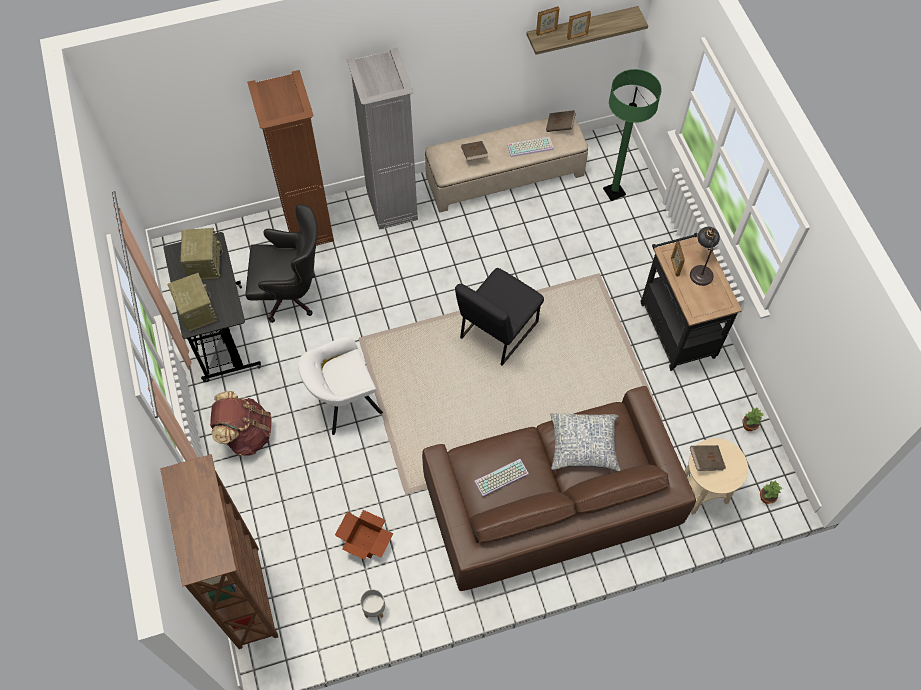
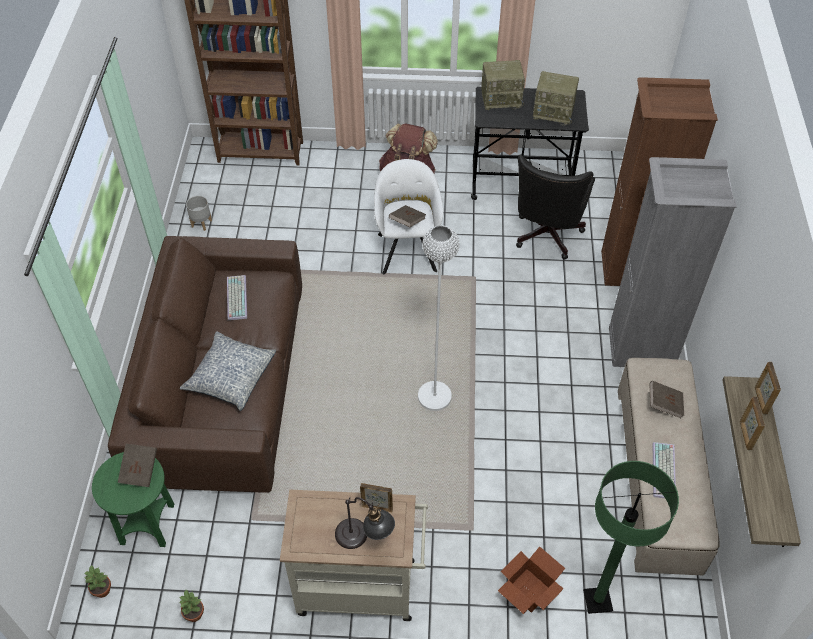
camera: 110 degrees right, 10 degrees down
cardboard box [335,510,394,560] -> cardboard box moved to [498,547,565,614]
black chair [455,268,544,366] -> white floor lamp [418,225,459,411]
brown book [546,110,576,132] -> brown book moved to [389,205,426,227]
black cart [640,233,742,371] -> beige cart [280,490,428,621]
beige side table [684,438,748,515] -> green side table [92,452,174,547]

